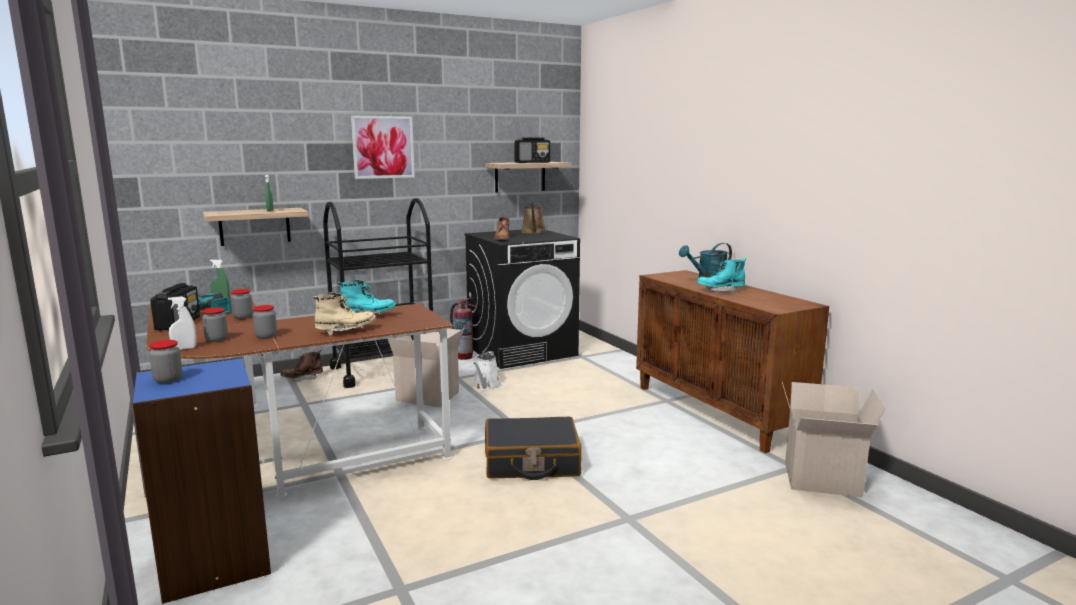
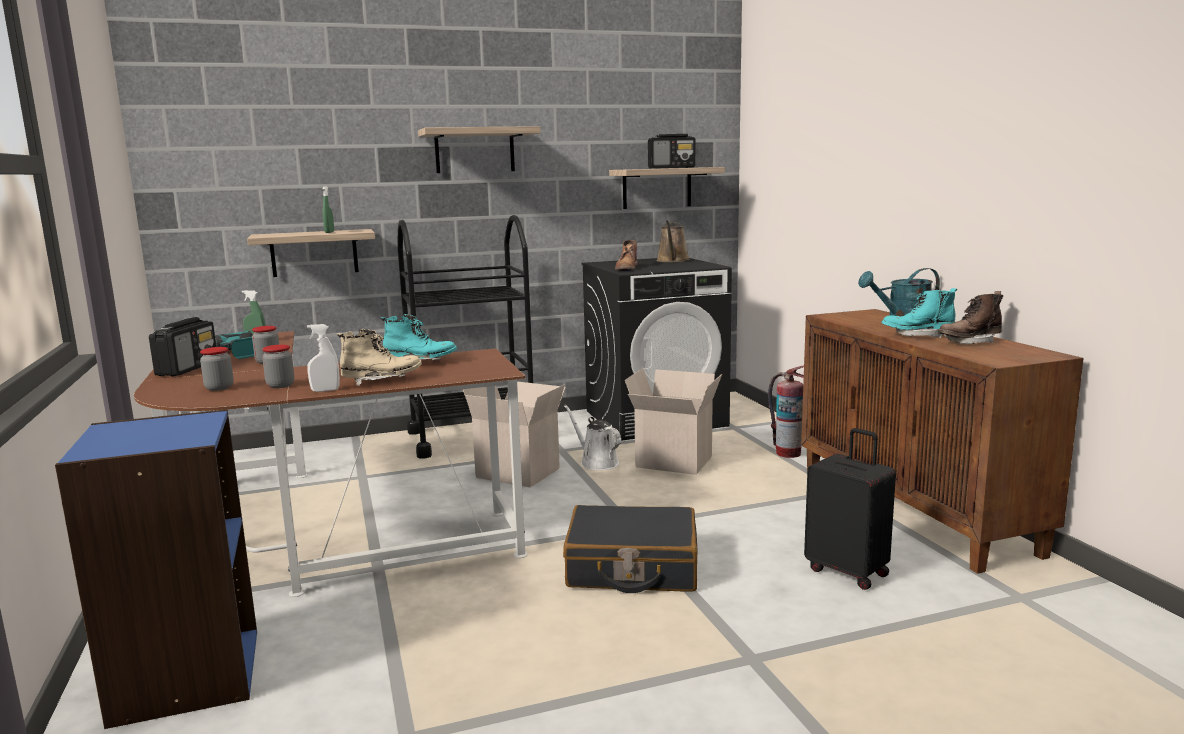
camera: 10 degrees right, 0 degrees up
jar [149,340,182,383] -> none
white spray bottle [168,296,196,350] -> white spray bottle moved to [307,324,340,392]
brown boot [280,350,323,381] -> brown boot moved to [938,291,1004,344]
picture [351,115,415,179] -> shelf [418,126,541,173]
fire extinguisher [450,297,476,360] -> fire extinguisher moved to [768,366,804,458]
white watering can [473,351,502,390] -> white watering can turned 120 degrees clockwise [564,405,621,470]
cardboard box [782,382,886,497] -> cardboard box moved to [625,368,722,475]
none -> black suitcase [804,428,896,590]

